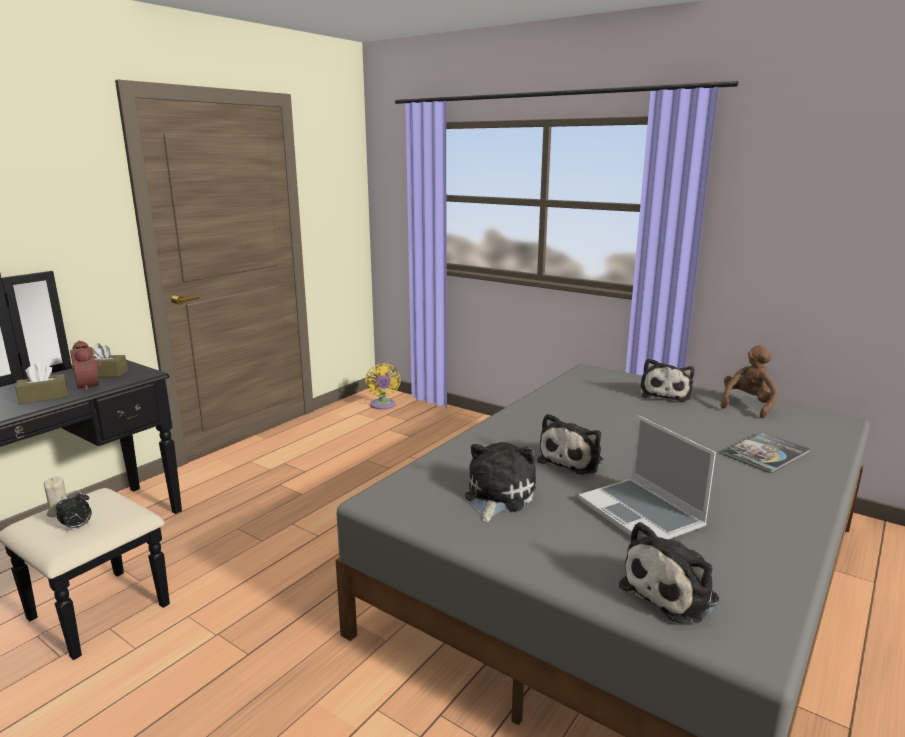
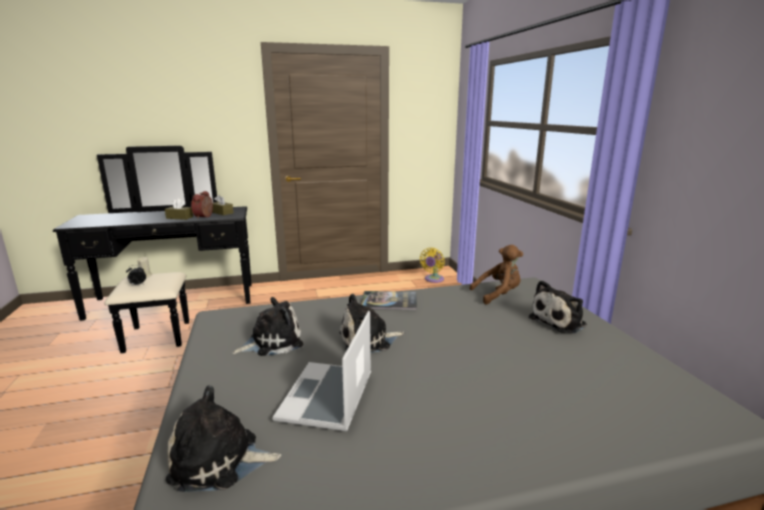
camera: 40 degrees right, 0 degrees up
brown plush toy [721,345,778,419] -> brown plush toy moved to [469,245,523,304]
book [722,432,810,473] -> book moved to [361,291,417,310]

